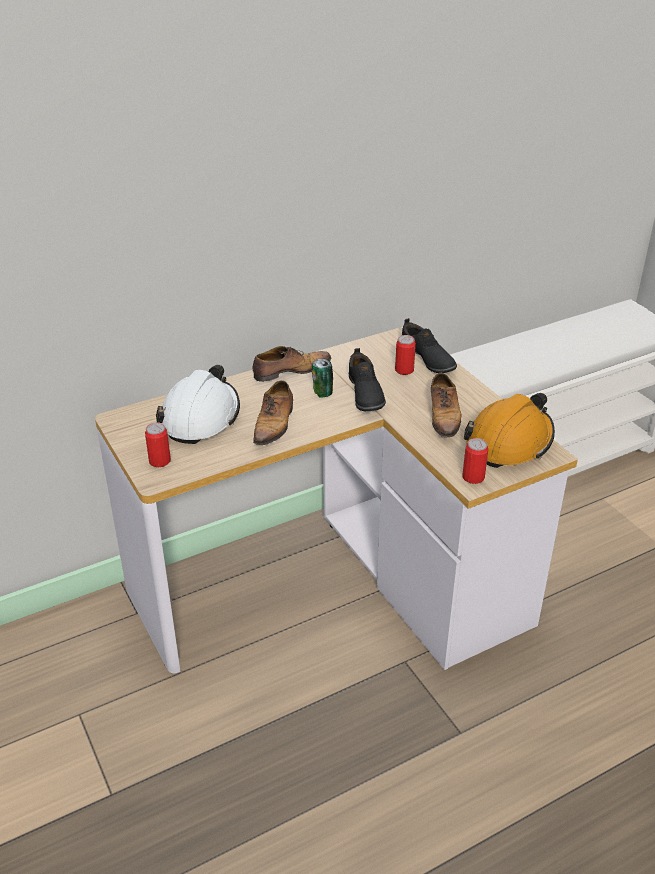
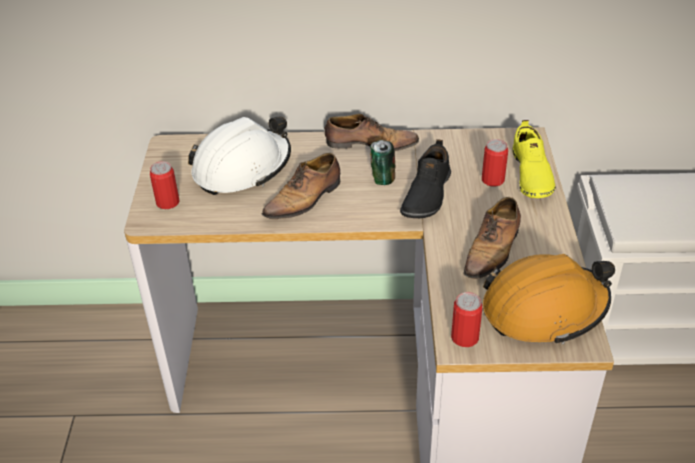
camera: 30 degrees right, 5 degrees up
black shoe [402,318,457,373] -> yellow shoe [512,120,556,198]

